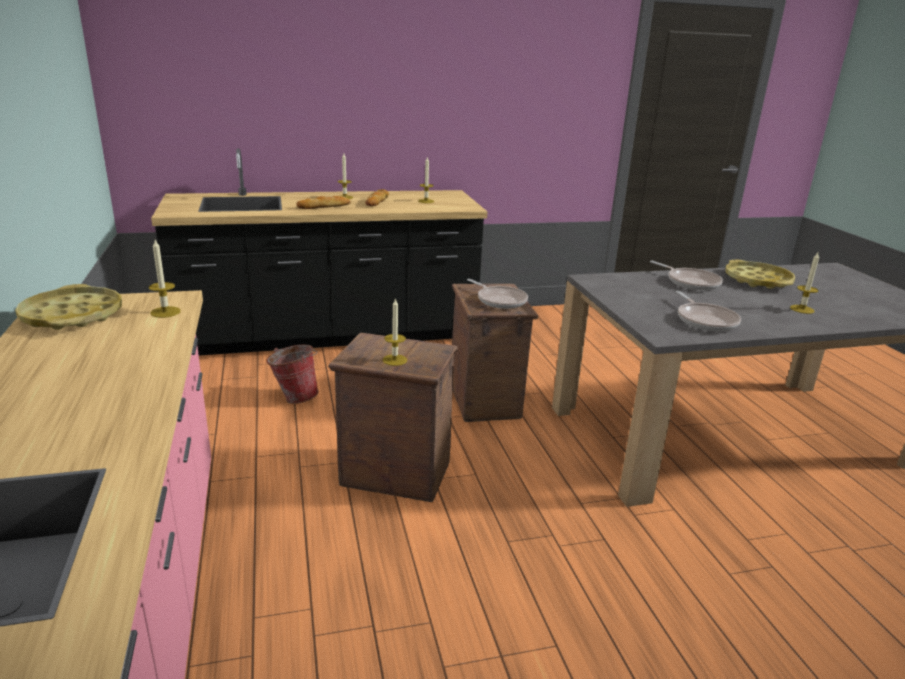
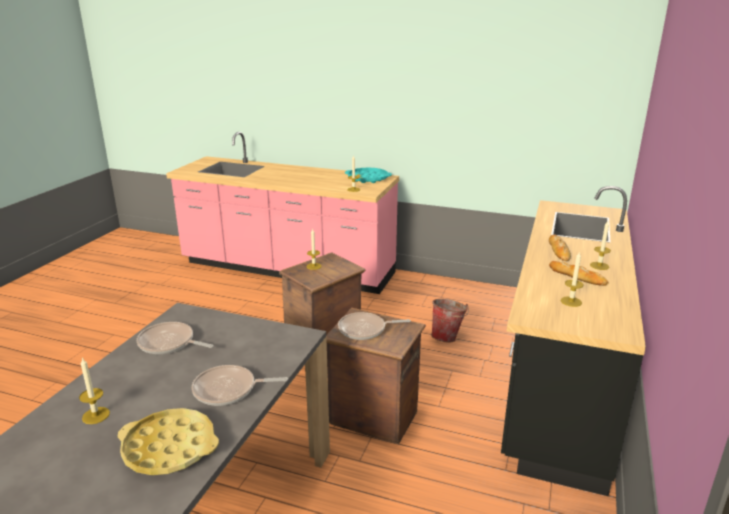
camera: 125 degrees right, 0 degrees up
yellow tray [15,284,122,330] -> turquoise tray [345,167,392,183]

